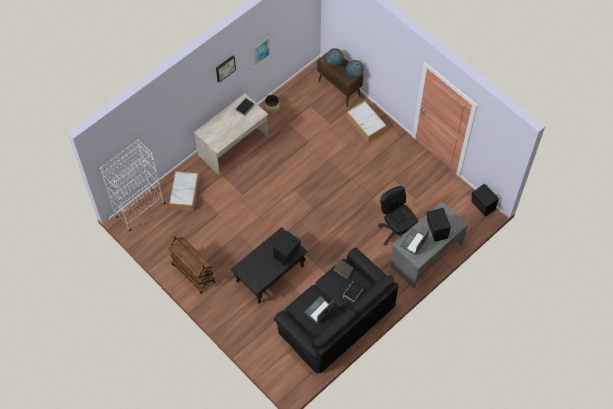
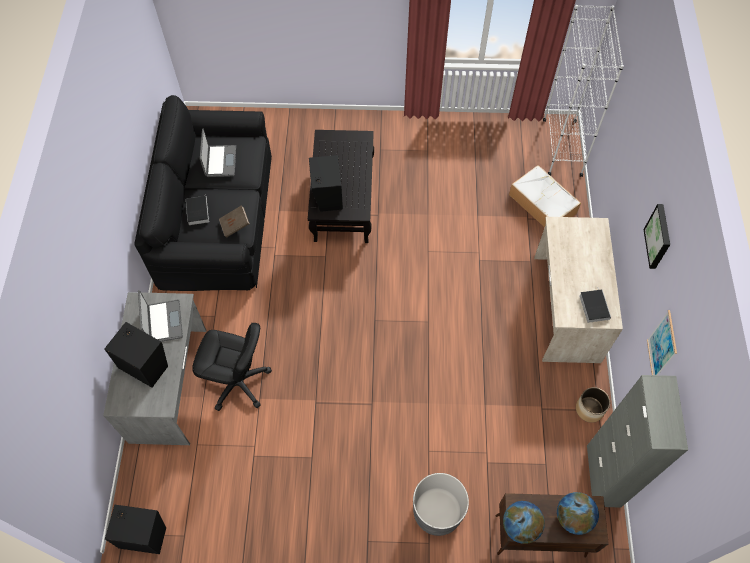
camera: 135 degrees right, 0 degrees up
brown cart [168,236,215,294] -> none
storage box [347,101,386,142] -> grey planter [413,473,469,536]
none -> grey cabinet [587,375,688,508]

